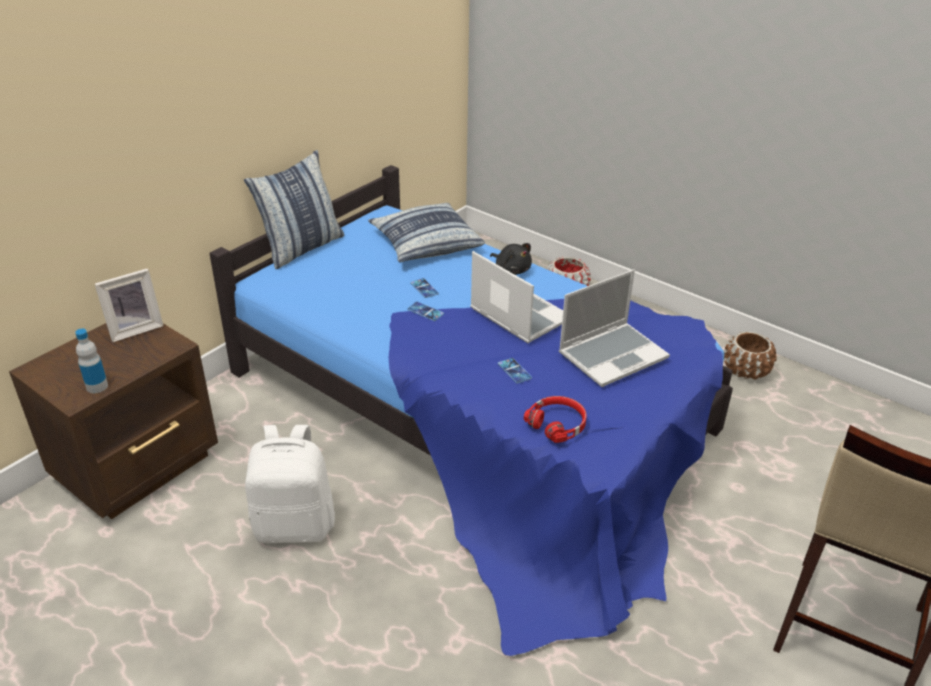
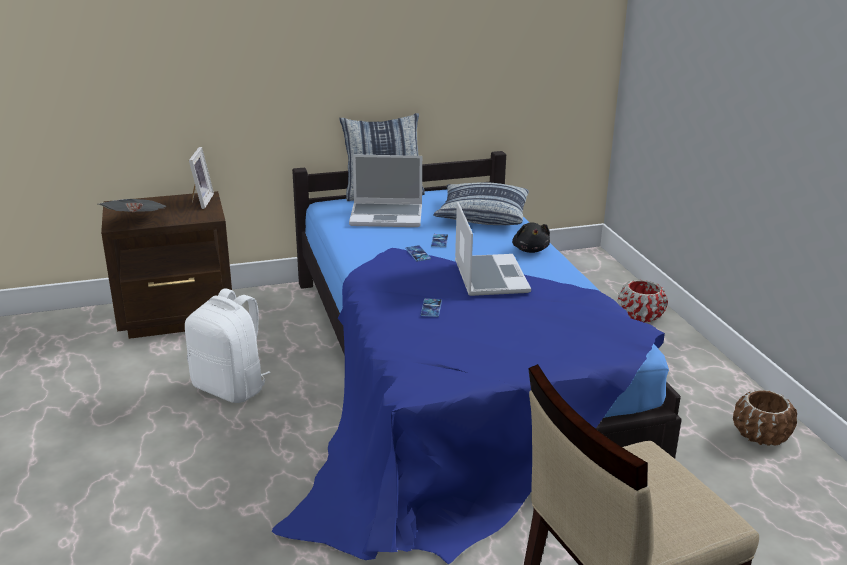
camera: 35 degrees right, 10 degrees down
bottle [75,329,108,393] -> newspaper [98,199,167,212]
picture frame [95,268,163,342] -> picture frame turned 90 degrees counterclockwise [189,147,214,209]
red headphones [524,396,587,443] -> none
laptop [559,270,670,387] -> laptop moved to [349,154,422,227]

